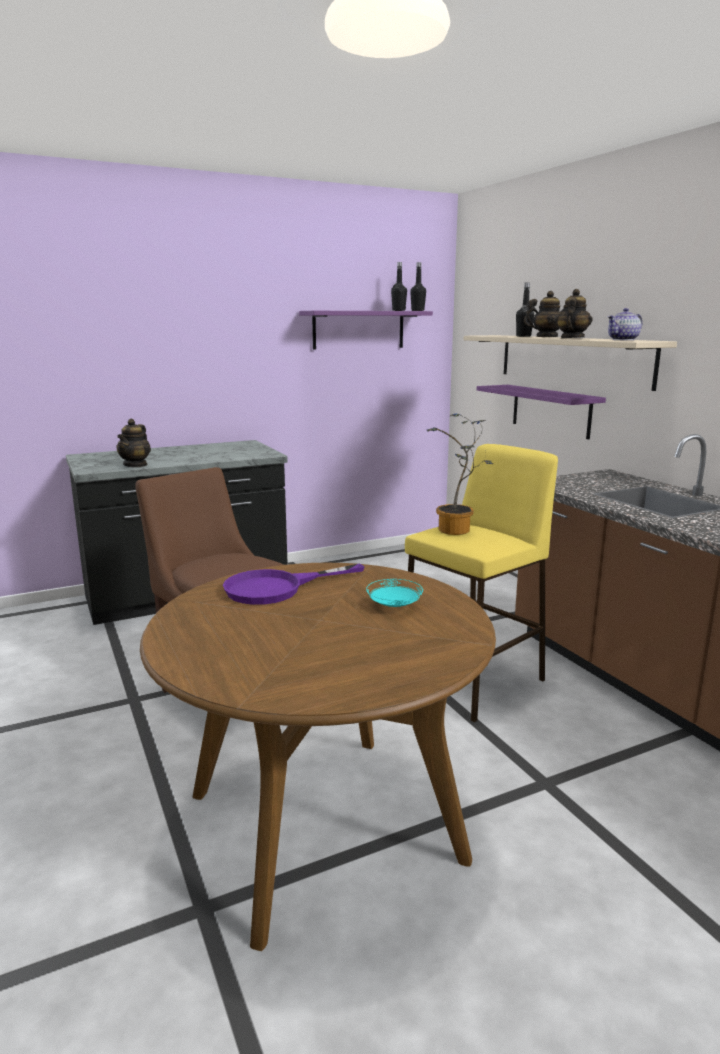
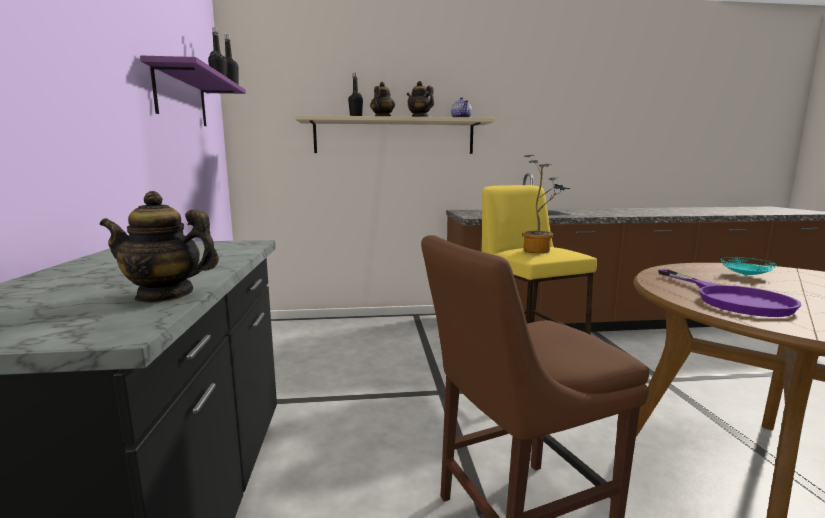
camera: 70 degrees left, 5 degrees down
teapot [117,419,151,467] -> teapot turned 150 degrees clockwise [100,191,219,303]
purple shelf [477,385,606,439] -> none

